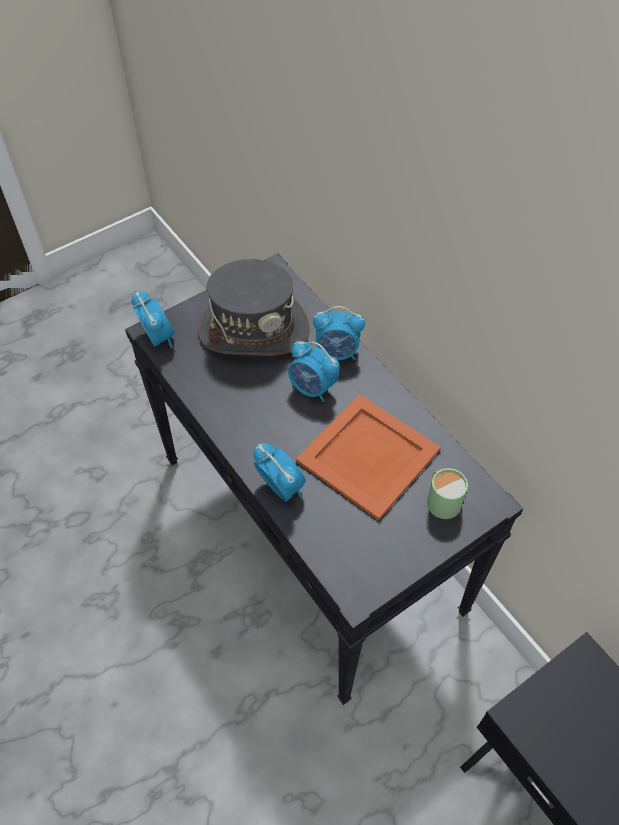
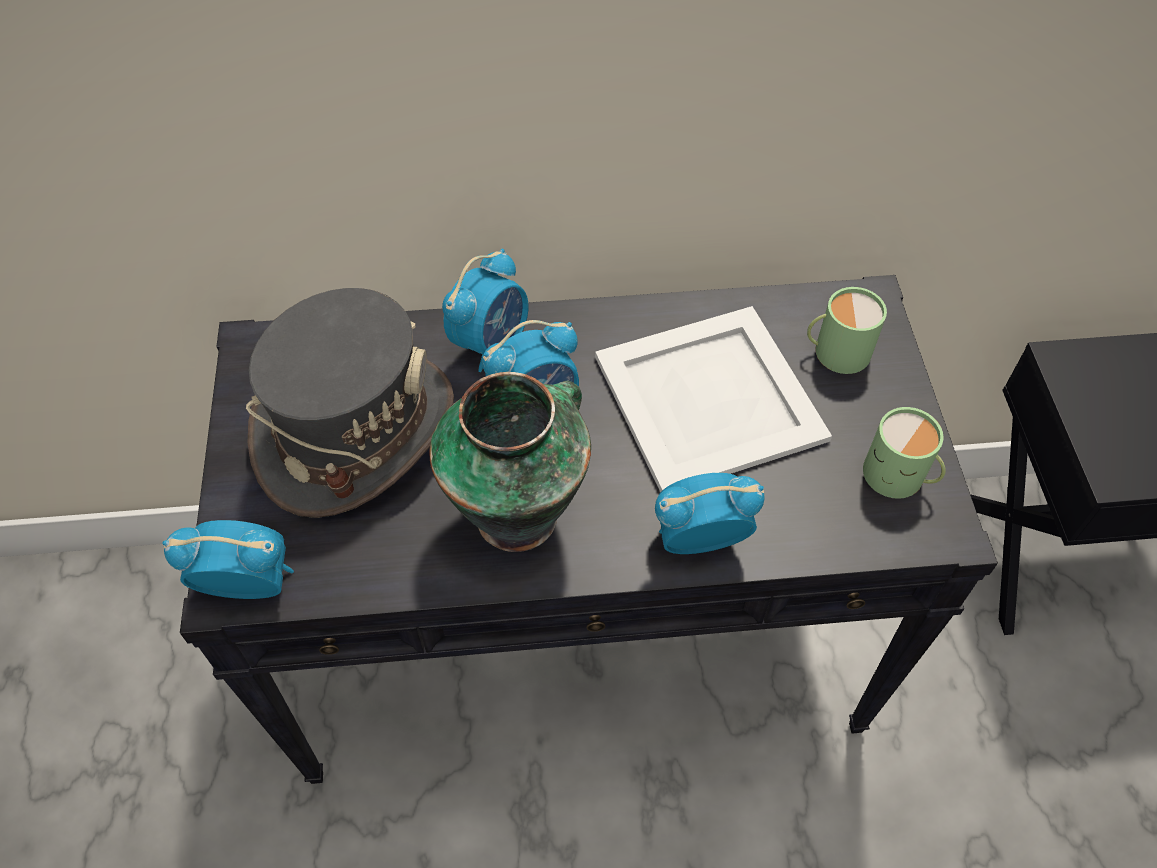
camera: 60 degrees left, 0 degrees up
orange tray [296,394,441,521] -> white tray [595,306,832,492]
none -> vase [429,372,591,552]
none -> green mug [863,407,946,499]

